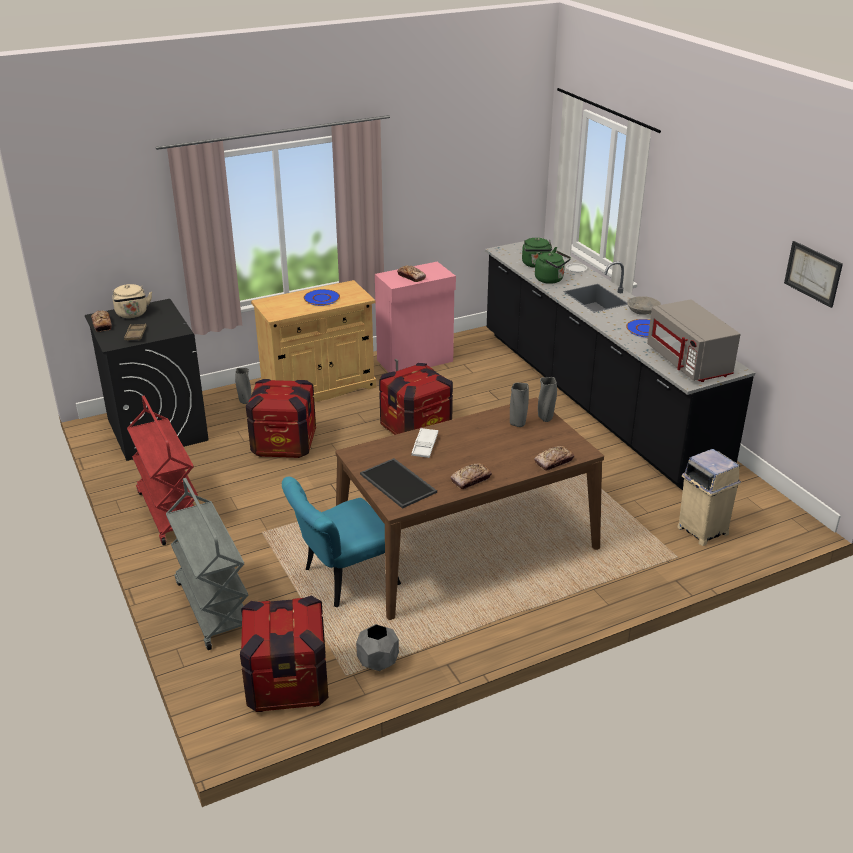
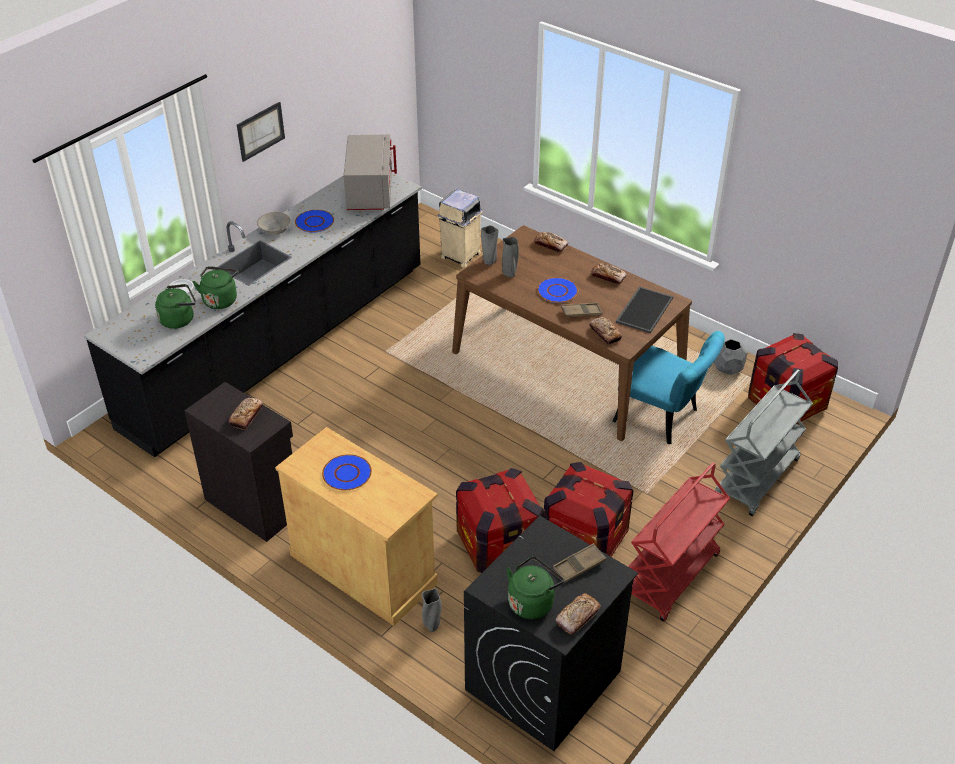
camera: 115 degrees left, 10 degrees up
beige kettle [112,284,152,318] -> green kettle [506,556,564,619]
pink cabinet [375,262,456,372] -> black cabinet [184,382,293,542]
crate [379,363,453,435] -> crate moved to [543,462,633,557]
white tray [411,428,438,458] -> brown tray [561,303,603,317]
grey microwave [647,299,740,382] -> grey microwave turned 45 degrees counterclockwise [344,134,397,210]
picture [784,241,843,308] -> picture moved to [237,102,285,162]
none -> blue plate [537,277,578,303]
none -> bread [589,317,622,345]

